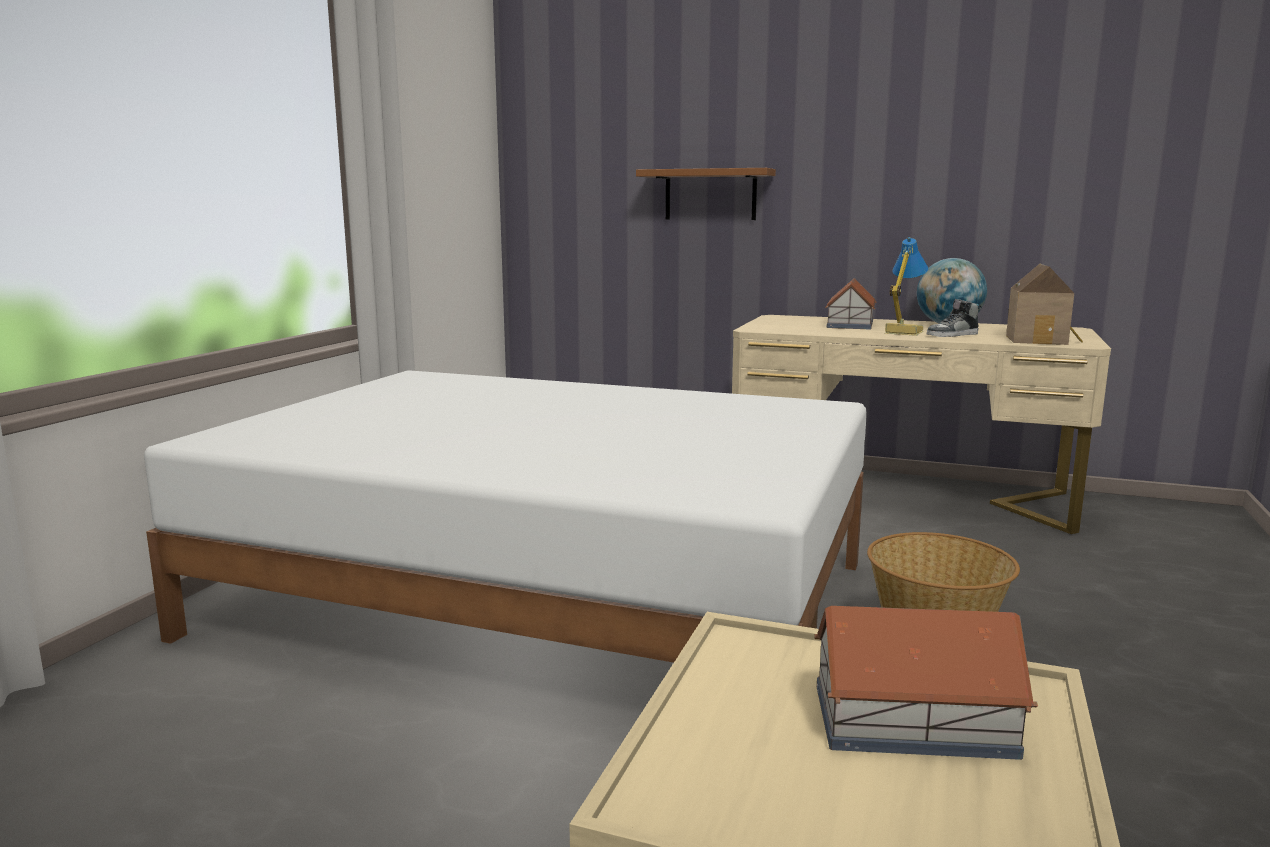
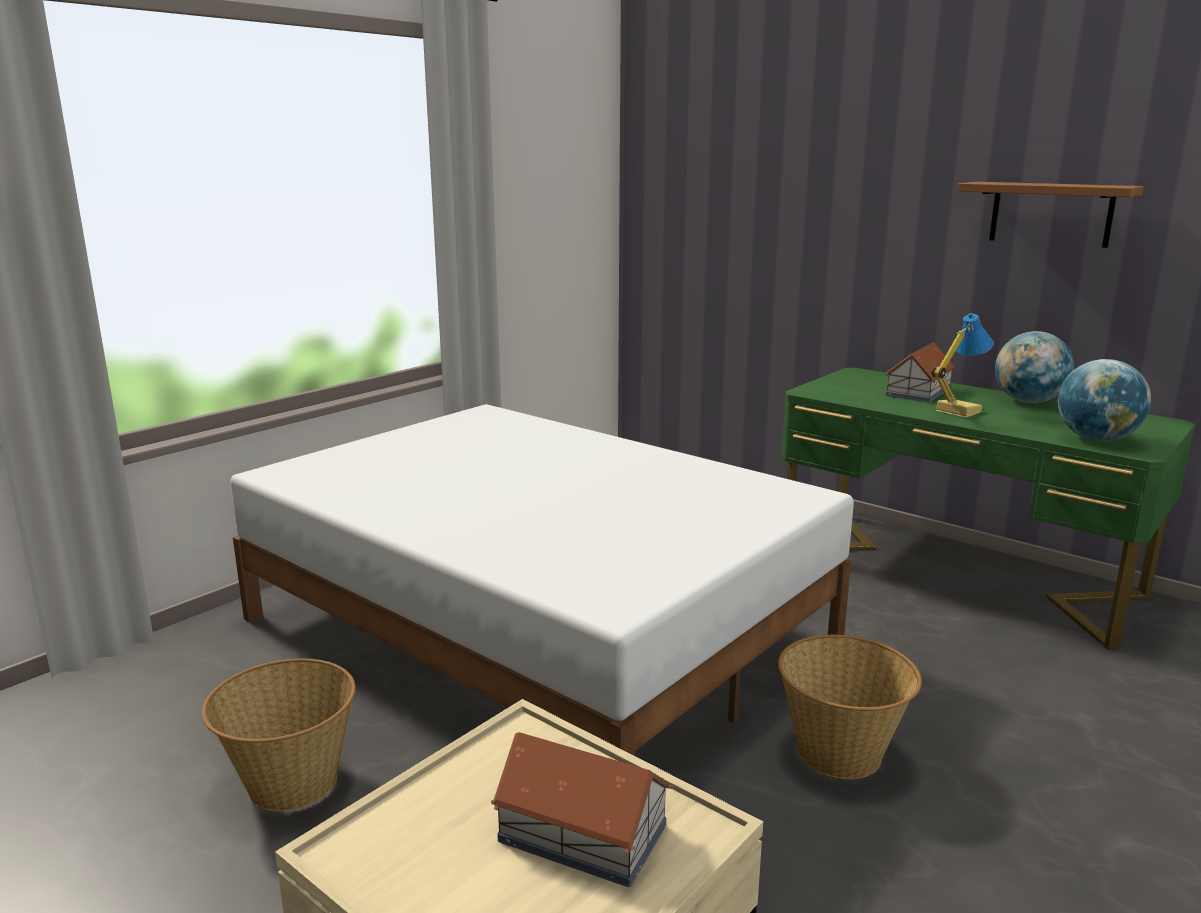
camera: 20 degrees right, 5 degrees up
brown shelf [636,168,776,220] -> brown shelf moved to [958,182,1144,248]
beige desk [732,315,1111,534] -> green desk [782,368,1195,650]
shoe [926,299,981,337] -> none
toy house [1006,264,1083,345] -> globe [1058,359,1151,441]
none -> basket [201,659,356,811]

